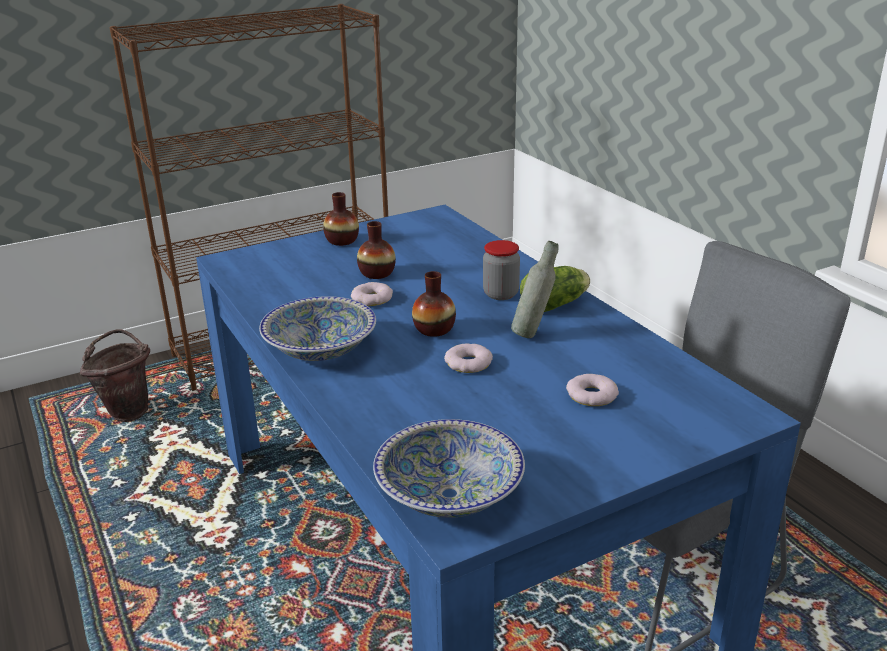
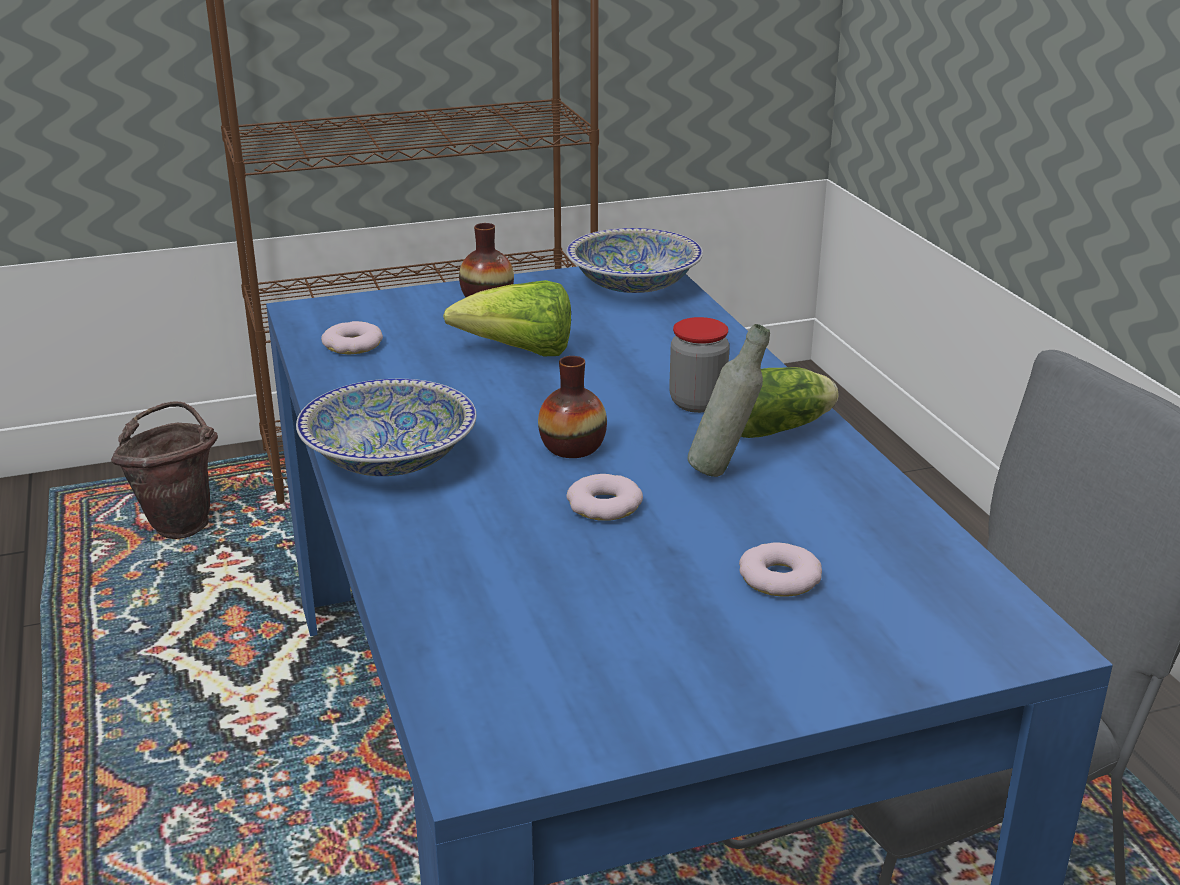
camera: 10 degrees right, 0 degrees up
donut [351,282,393,306] -> donut moved to [321,321,383,354]
vase [357,221,396,279] -> lettuce [443,280,571,356]
bowl [373,419,525,518] -> bowl moved to [566,228,703,293]

